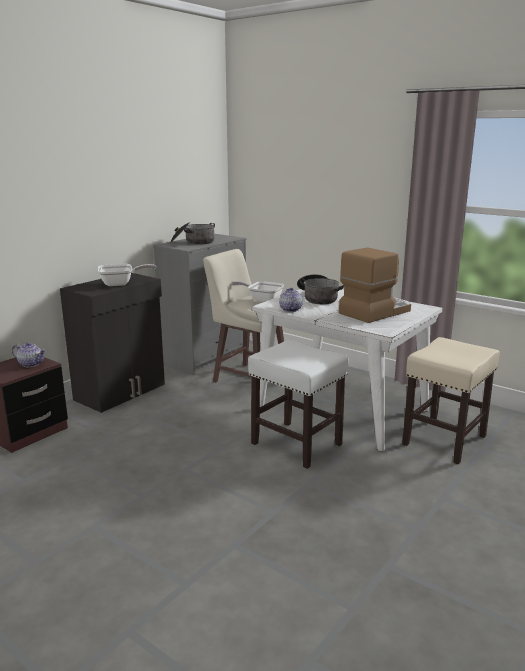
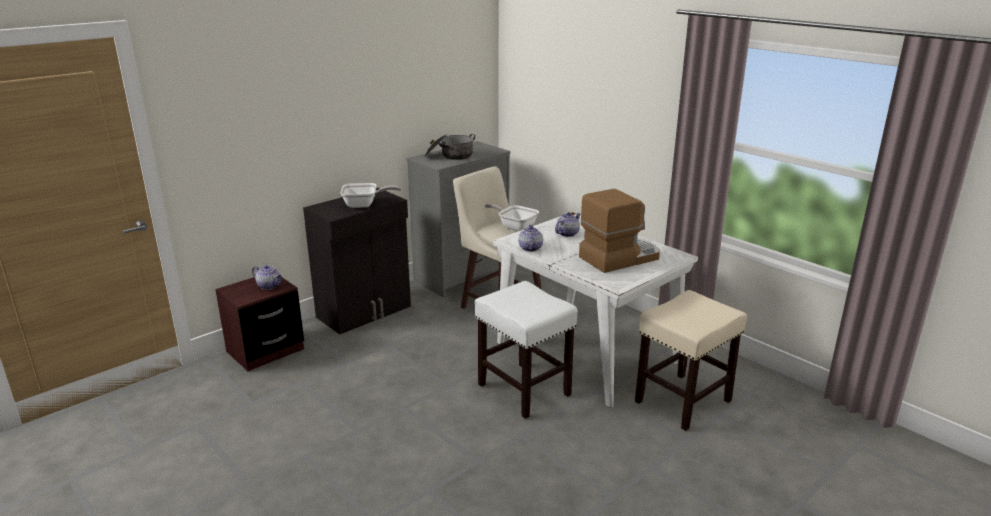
camera: 10 degrees right, 5 degrees up
cooking pot [297,274,344,304] -> teapot [555,212,581,237]

